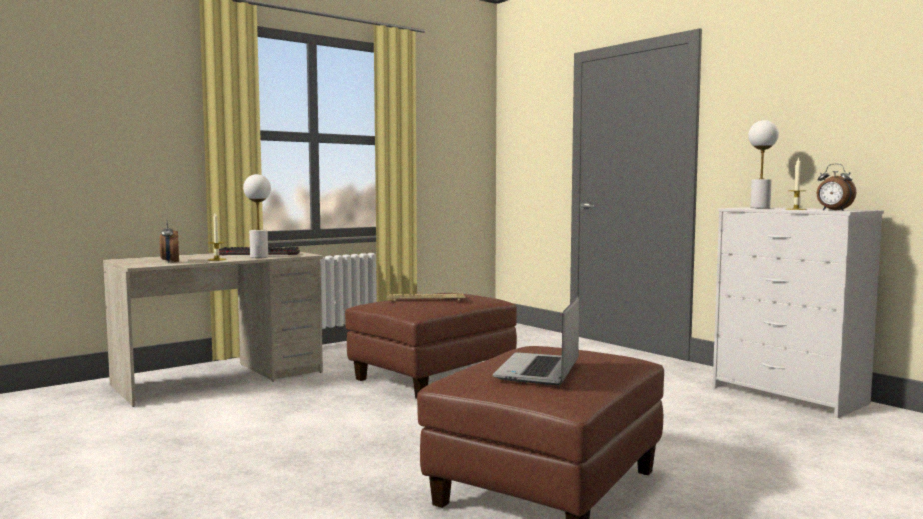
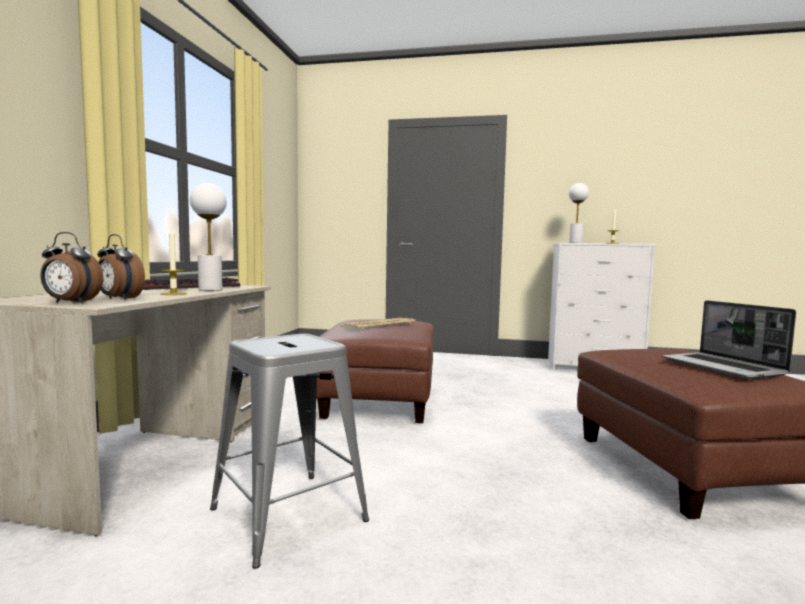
camera: 40 degrees left, 0 degrees up
alarm clock [817,164,856,211] -> alarm clock moved to [40,232,103,304]
none -> grey stool [210,334,369,569]

